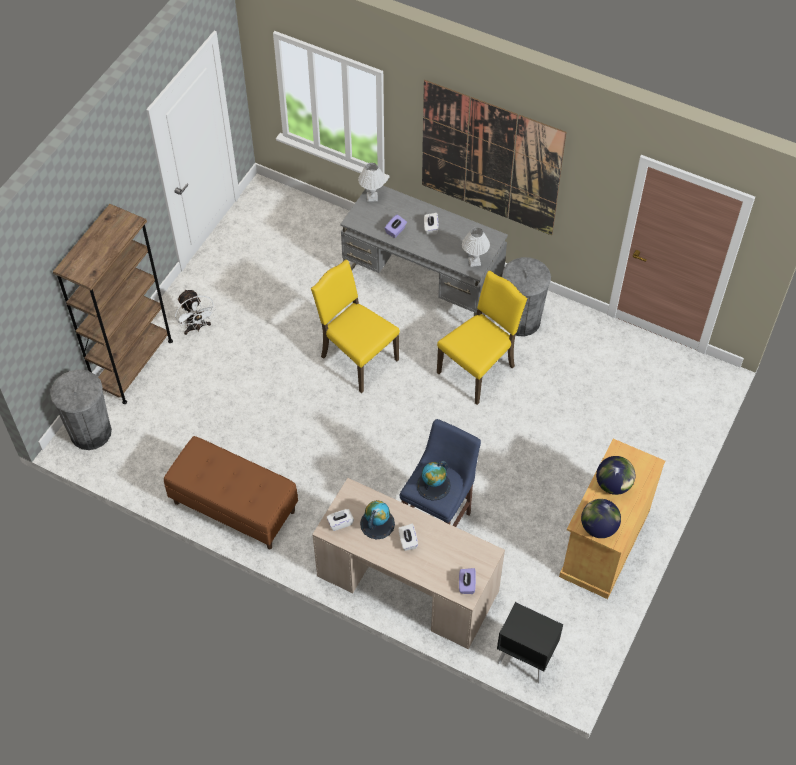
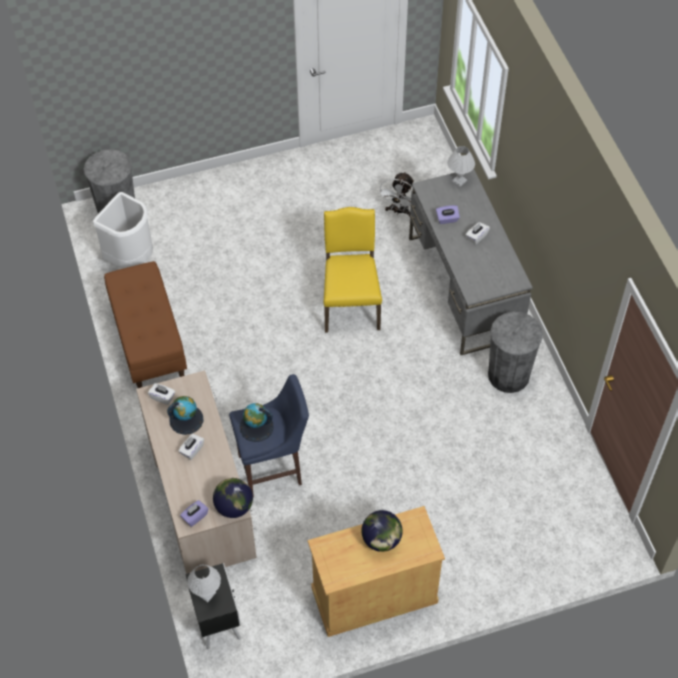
camera: 45 degrees right, 0 degrees up
brown bookcase [53,204,173,404] -> none
white fan [175,289,216,335] -> white fan moved to [378,171,414,216]
picture [422,80,567,235] -> none
yellow chair [437,270,528,405] -> none
white table lamp [462,228,490,267] -> white table lamp moved to [187,565,221,602]
globe [581,499,621,538] -> globe moved to [213,478,253,518]
none -> white trash can [93,192,153,269]

